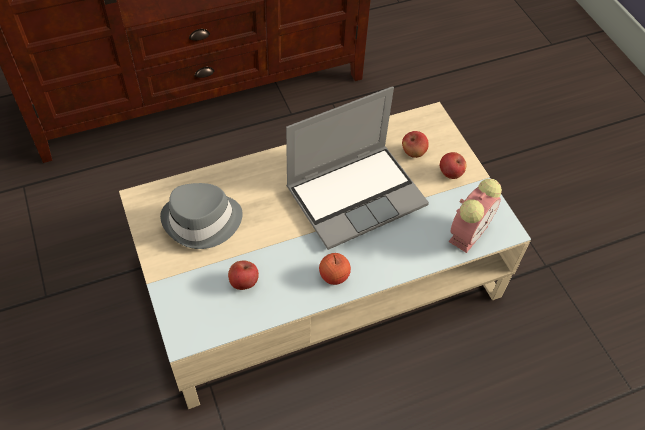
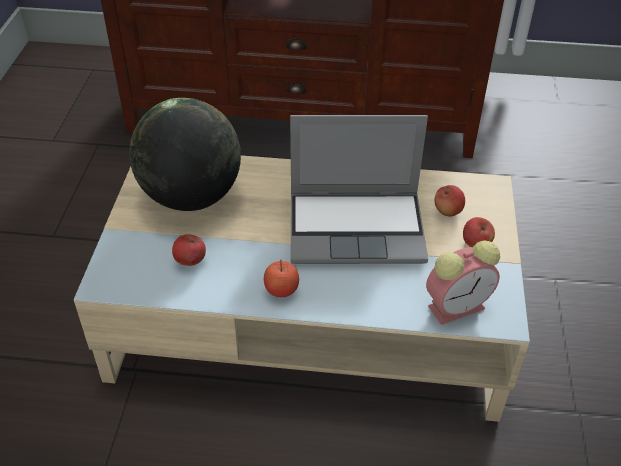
camera: 30 degrees right, 10 degrees down
grey hat [160,183,243,249] -> globe [129,98,241,211]

